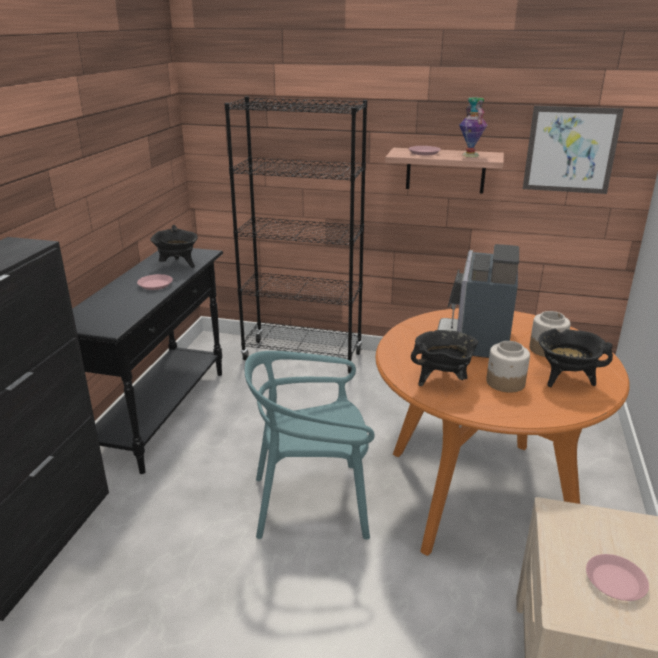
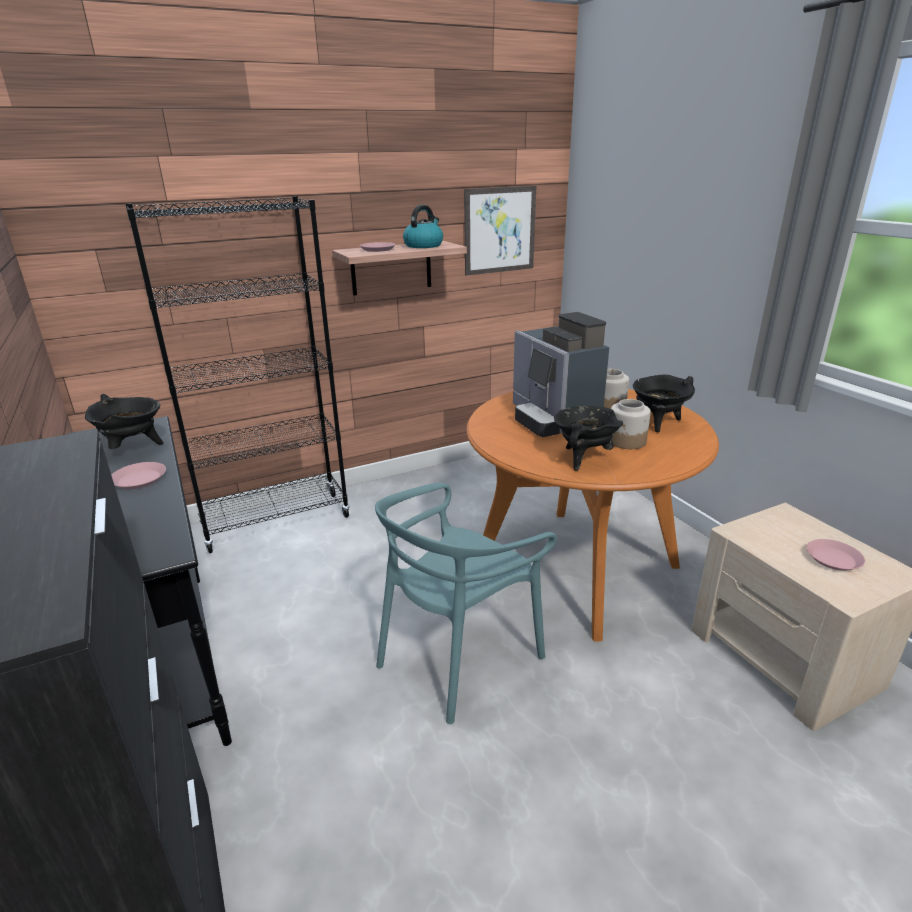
camera: 40 degrees left, 0 degrees up
vase [459,98,487,157] -> kettle [403,205,443,248]

